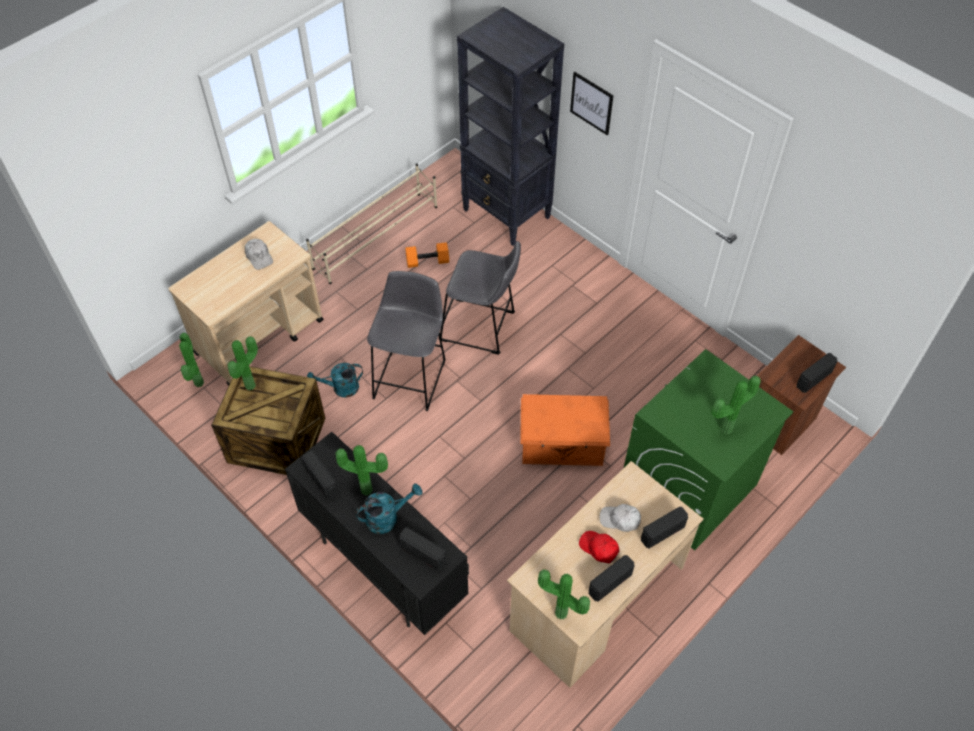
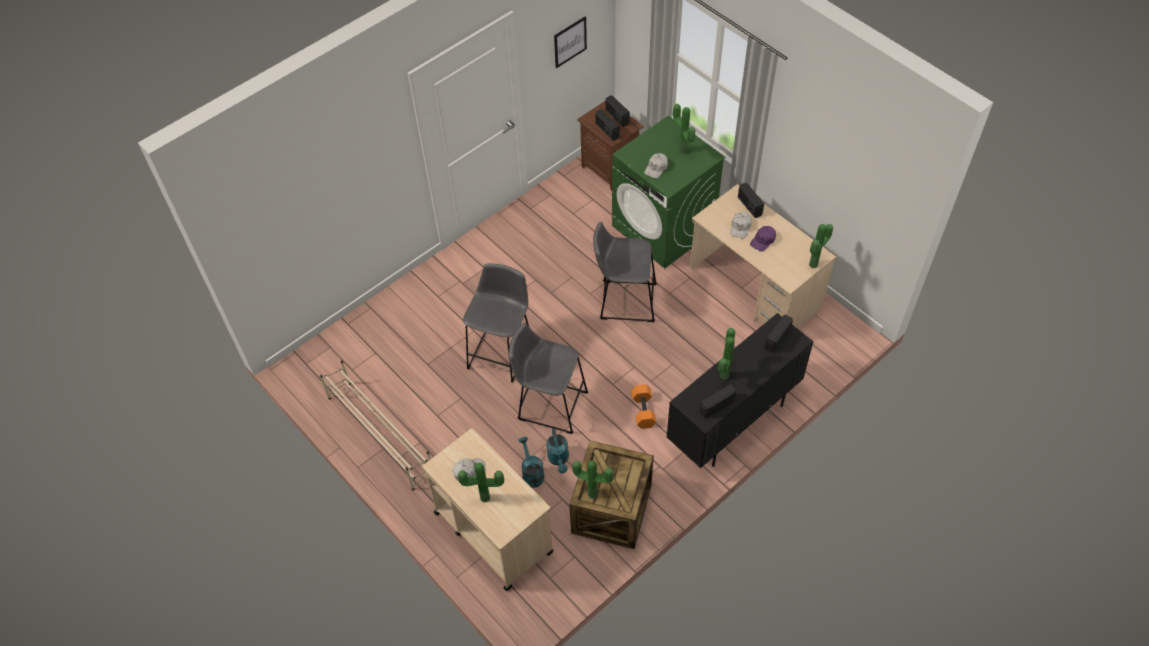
camera: 85 degrees left, 0 degrees up
potted plant [179,333,204,387] -> potted plant moved to [458,463,504,503]
turquoise watering can [355,483,423,534] -> turquoise watering can moved to [518,437,545,488]
orange dumbbell [405,242,449,268] -> orange dumbbell moved to [631,384,656,429]
black bookcase [457,7,564,246] -> none
orange storage box [520,394,610,466] -> grey stool [593,222,657,322]
picture [570,72,614,135] -> picture moved to [554,16,587,68]
red cap [579,531,619,563] -> purple cap [750,226,776,252]
radio [589,555,635,602] -> radio moved to [595,109,620,141]
none -> white cap [644,153,668,179]

